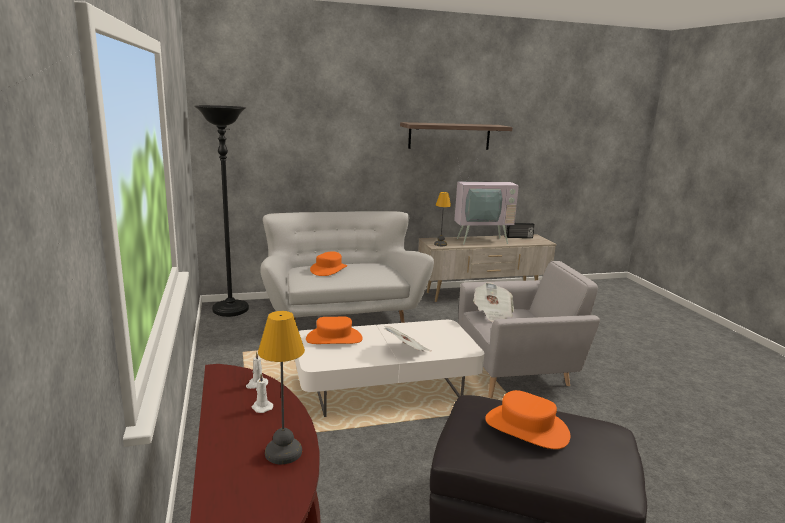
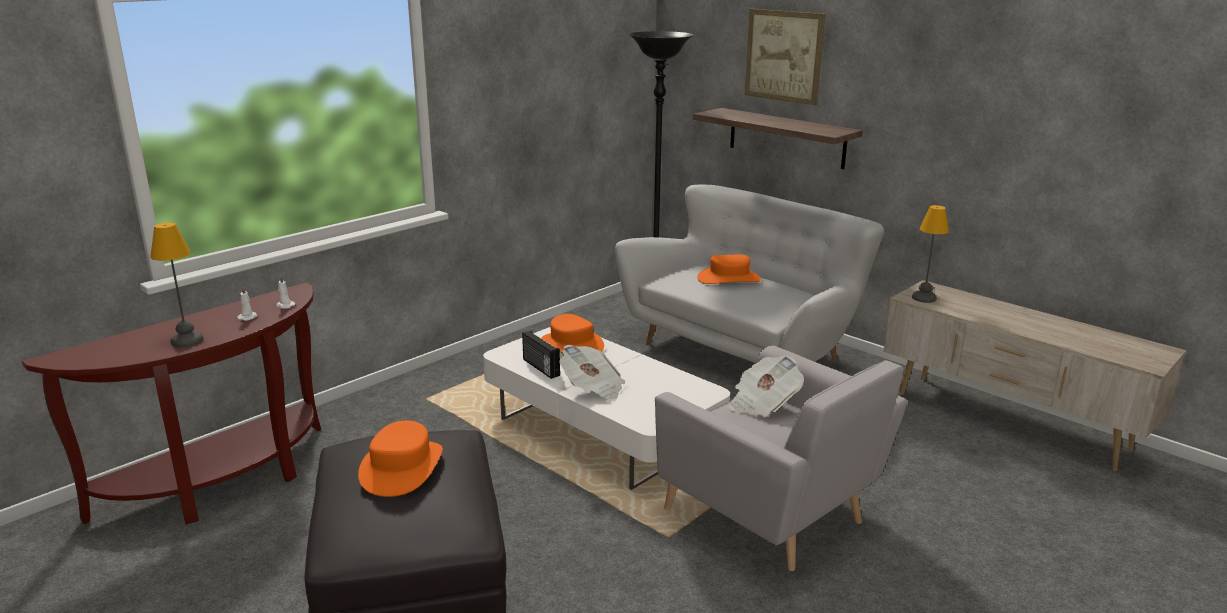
camera: 60 degrees right, 5 degrees up
shelf [400,122,513,150] -> shelf moved to [693,108,863,169]
television [454,163,519,245] -> none
radio [507,223,535,238] -> radio moved to [522,331,560,379]
none -> picture [745,9,825,105]

